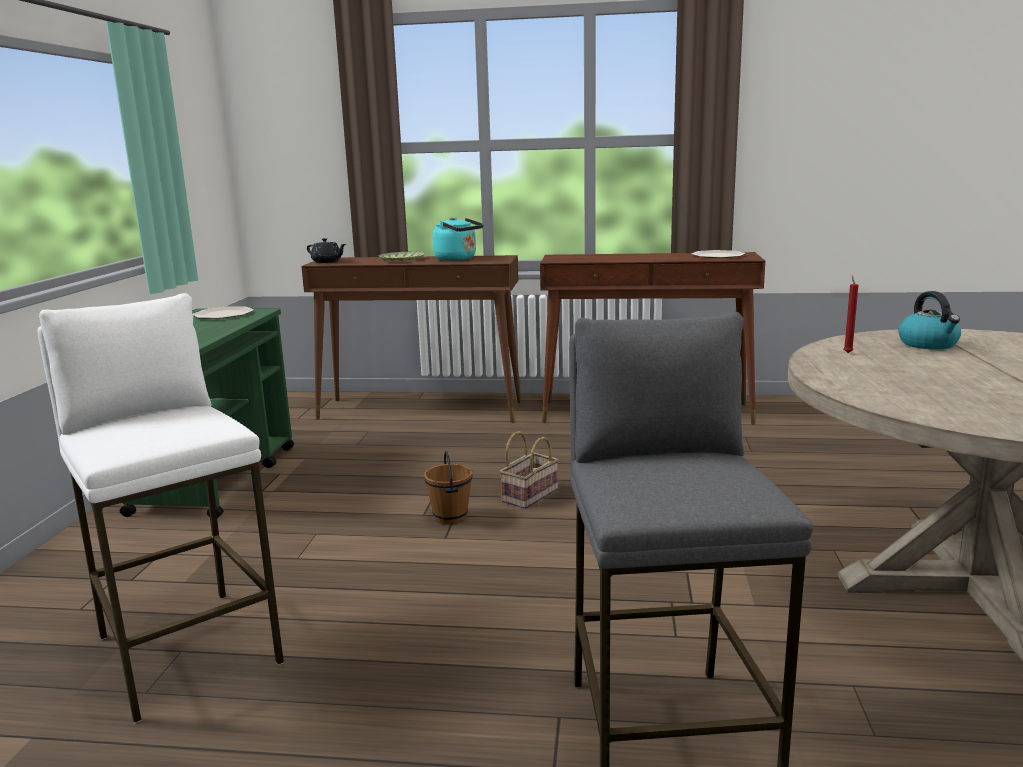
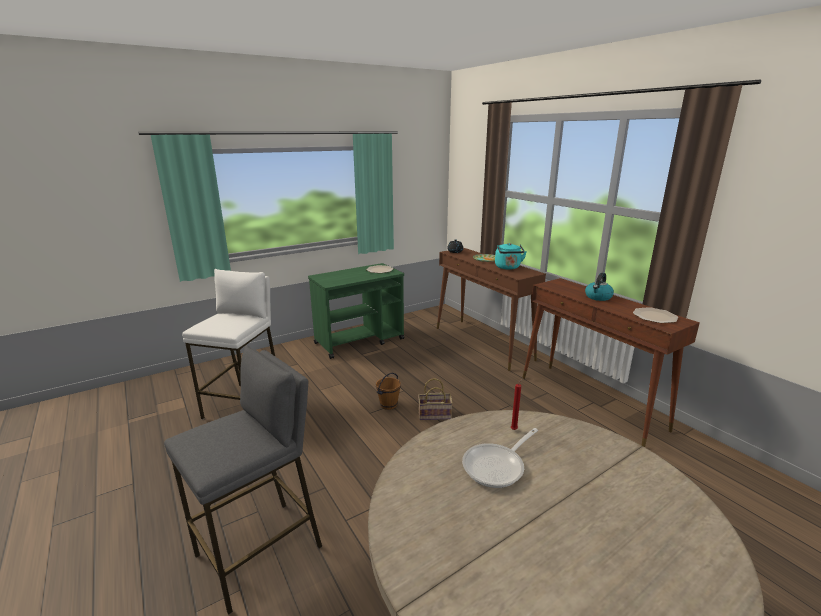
camera: 50 degrees right, 5 degrees up
kettle [898,291,961,350] -> kettle moved to [585,273,614,301]
none -> frying pan [462,428,538,488]

